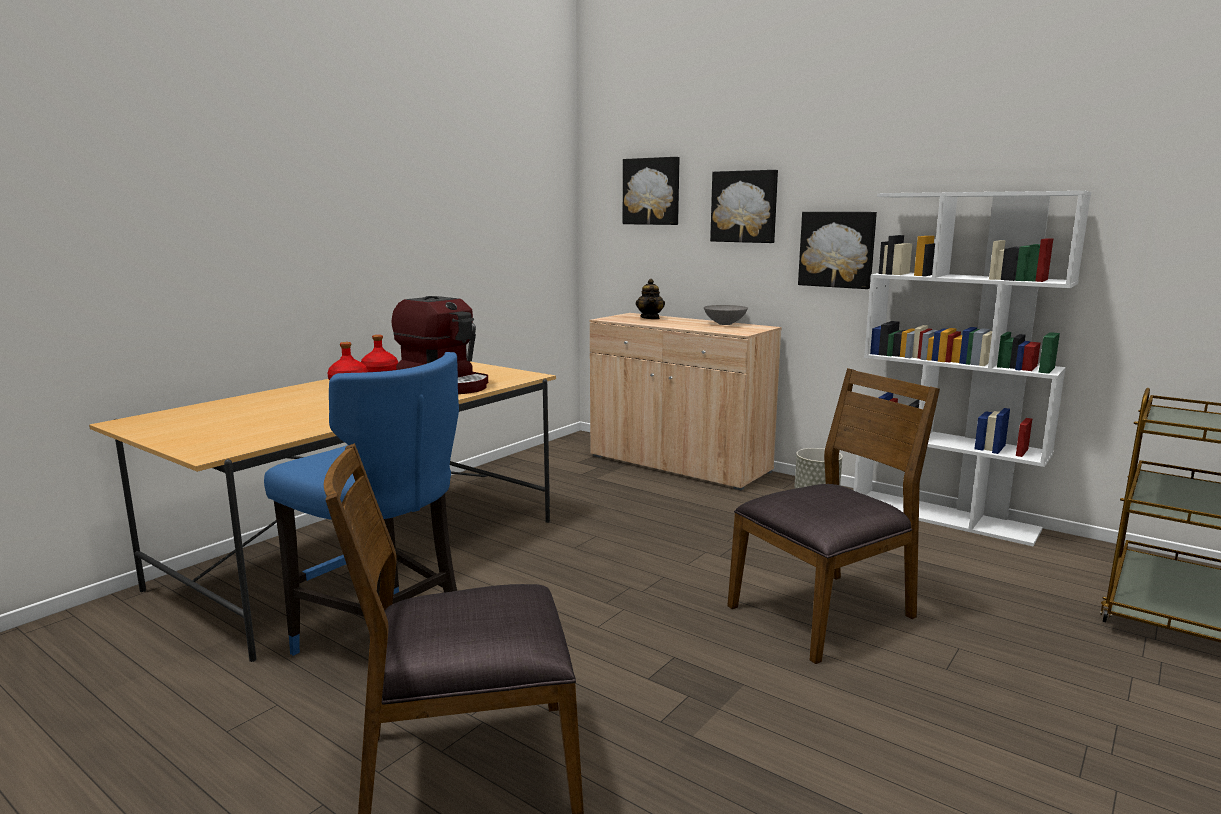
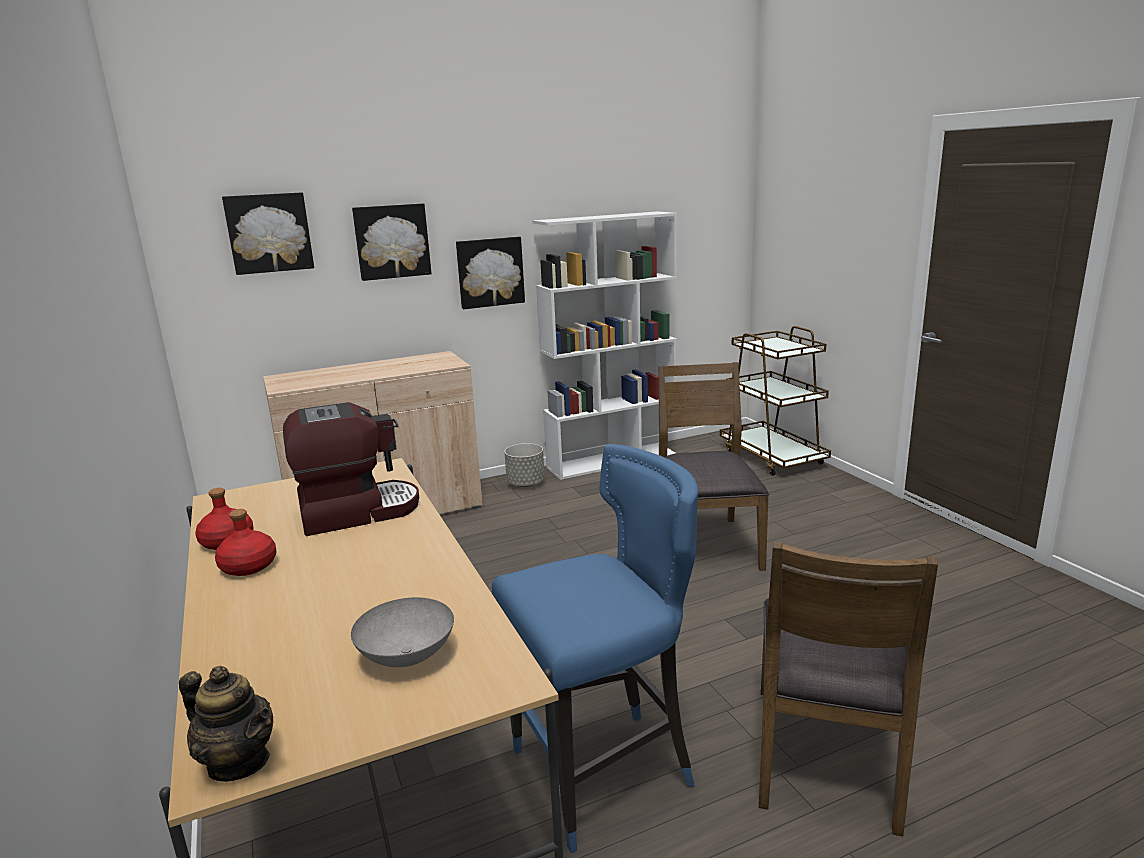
camera: 60 degrees left, 5 degrees up
teapot [636,279,665,319] -> teapot moved to [179,666,273,782]
grey bowl [704,305,748,325] -> grey bowl moved to [351,597,454,667]

